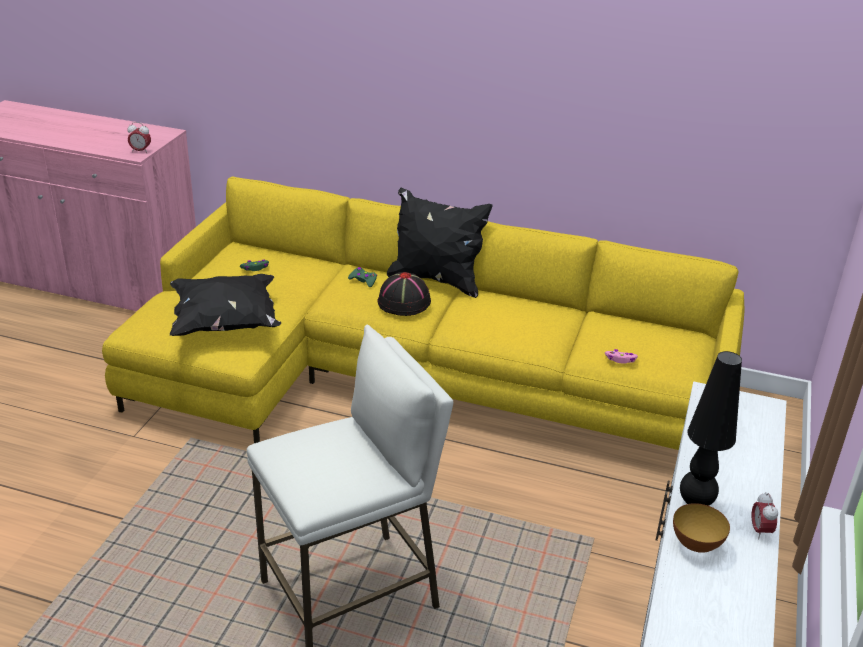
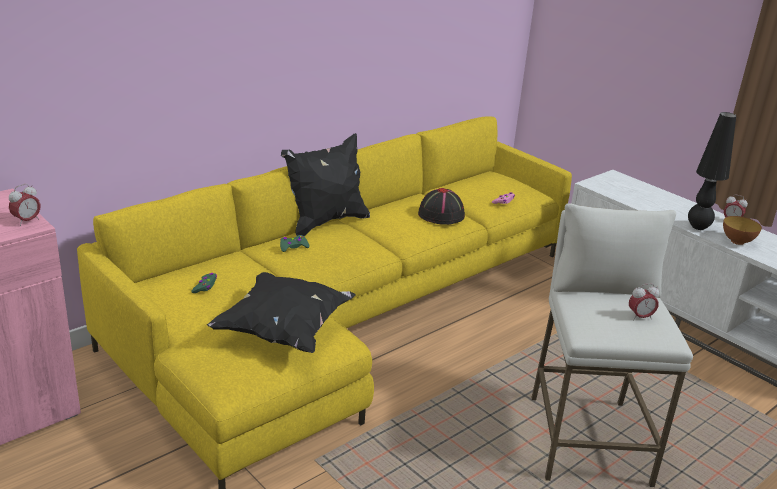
camera: 60 degrees left, 5 degrees down
black hat [378,272,431,316] -> black hat moved to [418,188,465,225]
none -> alarm clock [629,284,659,320]

